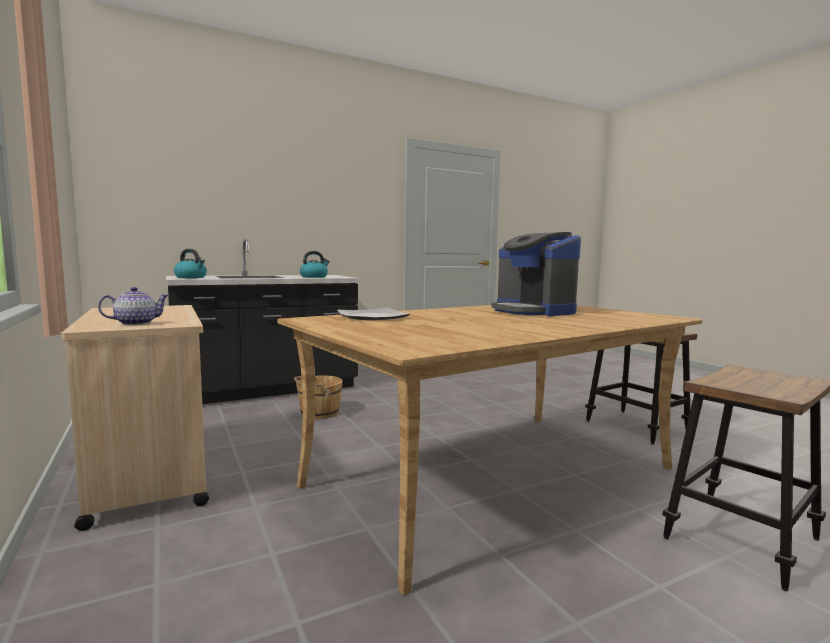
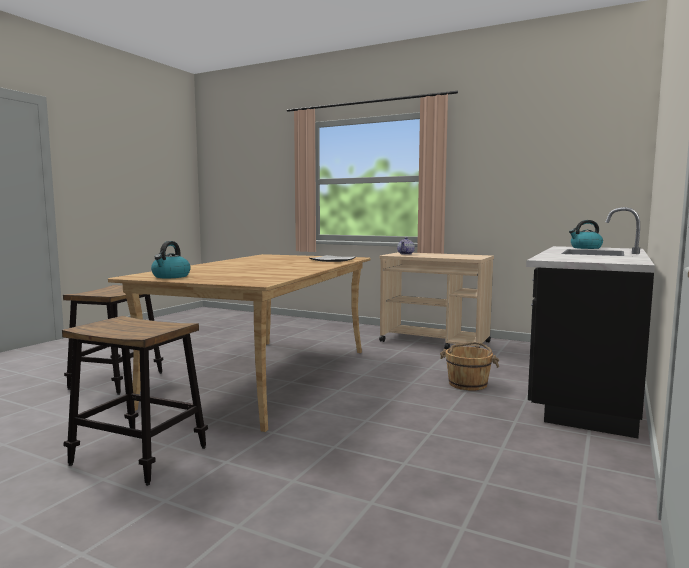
camera: 145 degrees right, 0 degrees up
kettle [300,251,330,278] -> kettle moved to [151,241,191,278]
coffee machine [491,232,581,316] -> none

